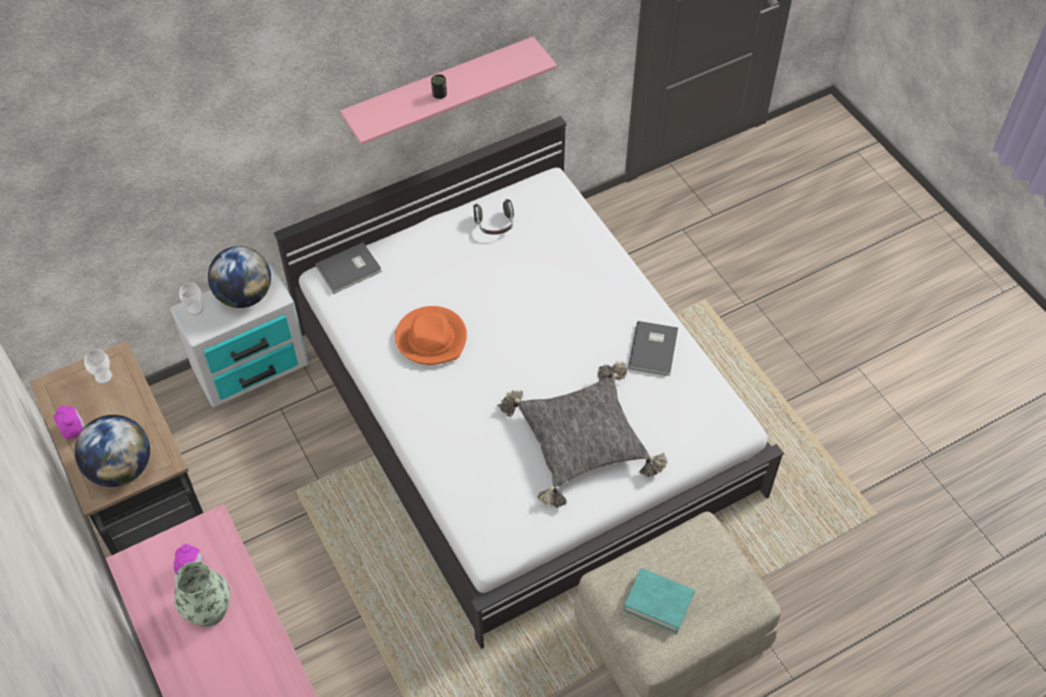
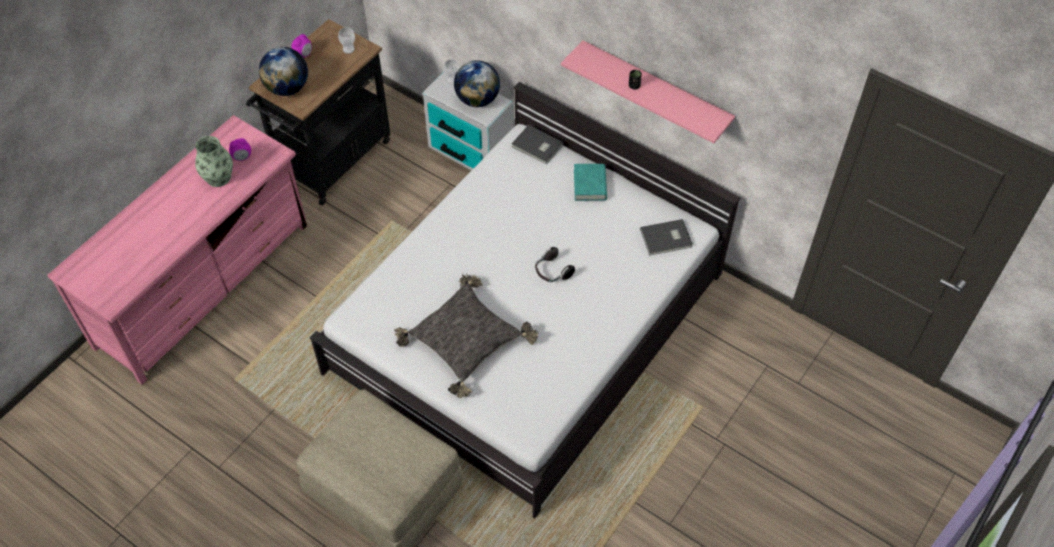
camera: 65 degrees right, 0 degrees up
orange hat [395,306,467,365] -> none
headphones [473,199,514,235] -> headphones moved to [535,247,575,282]
turquoise book [623,568,695,633] -> turquoise book moved to [574,164,607,201]
grey book [628,321,678,376] -> grey book moved to [640,219,693,256]

